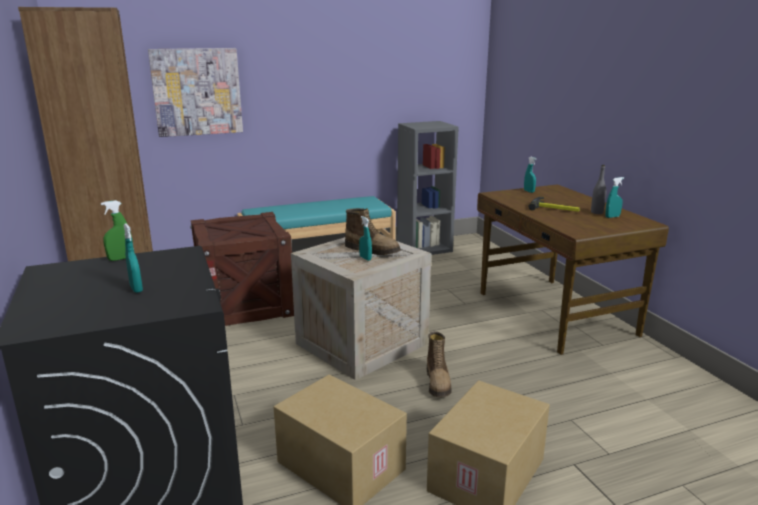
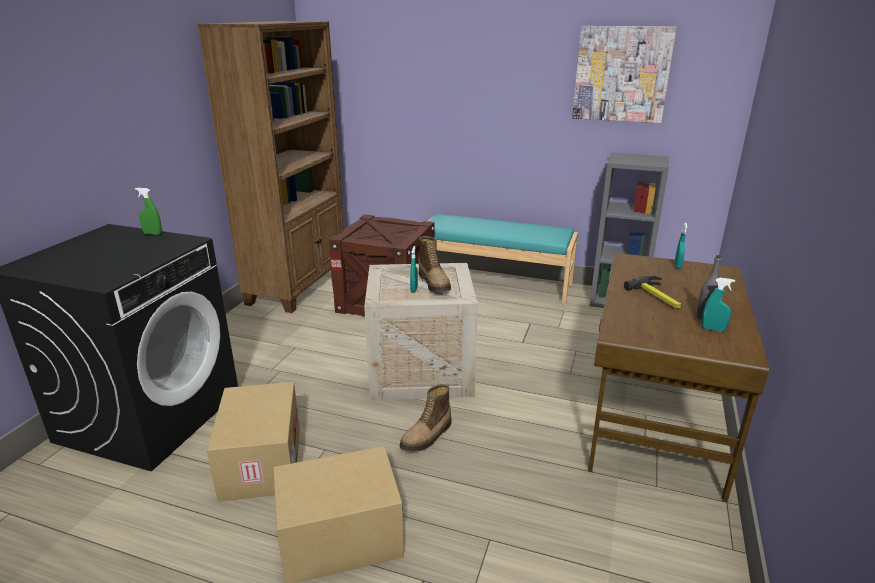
camera: 40 degrees right, 5 degrees up
turquoise spray bottle [123,223,143,293] -> none
picture [148,48,243,137] -> picture moved to [572,26,677,123]

